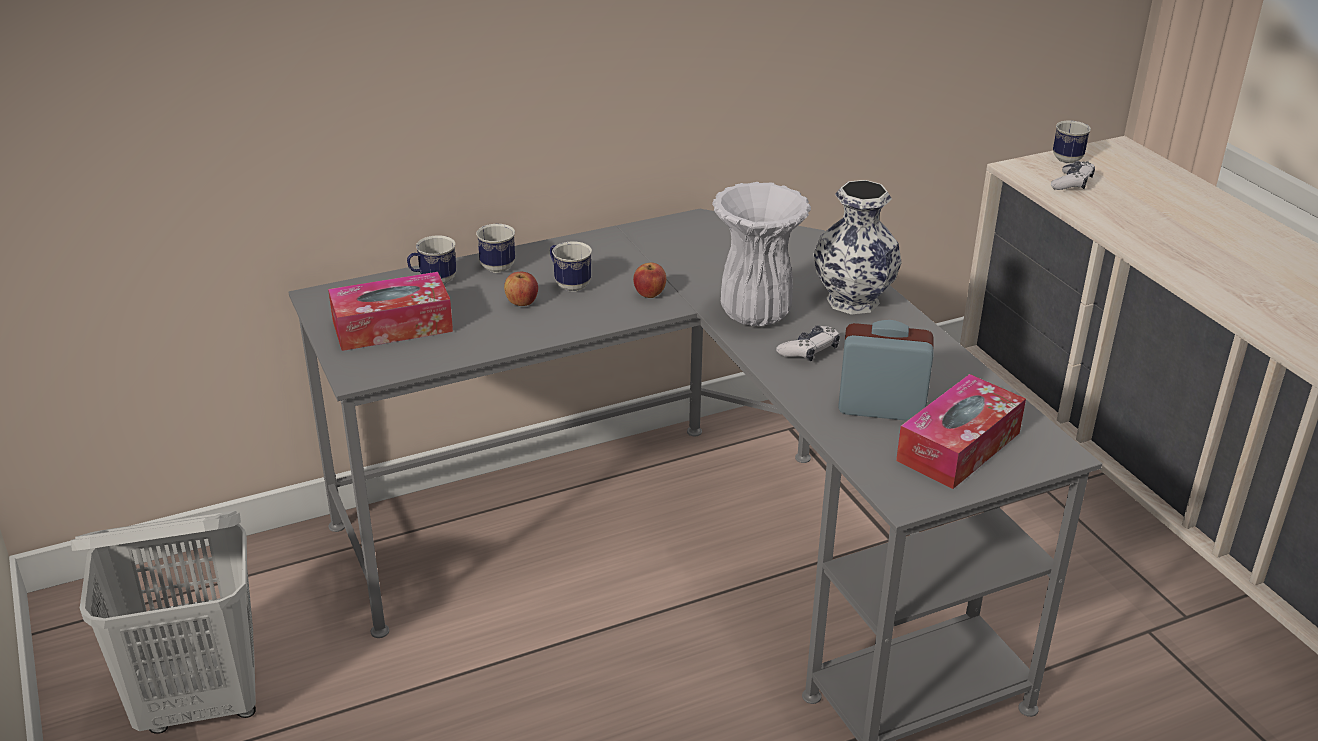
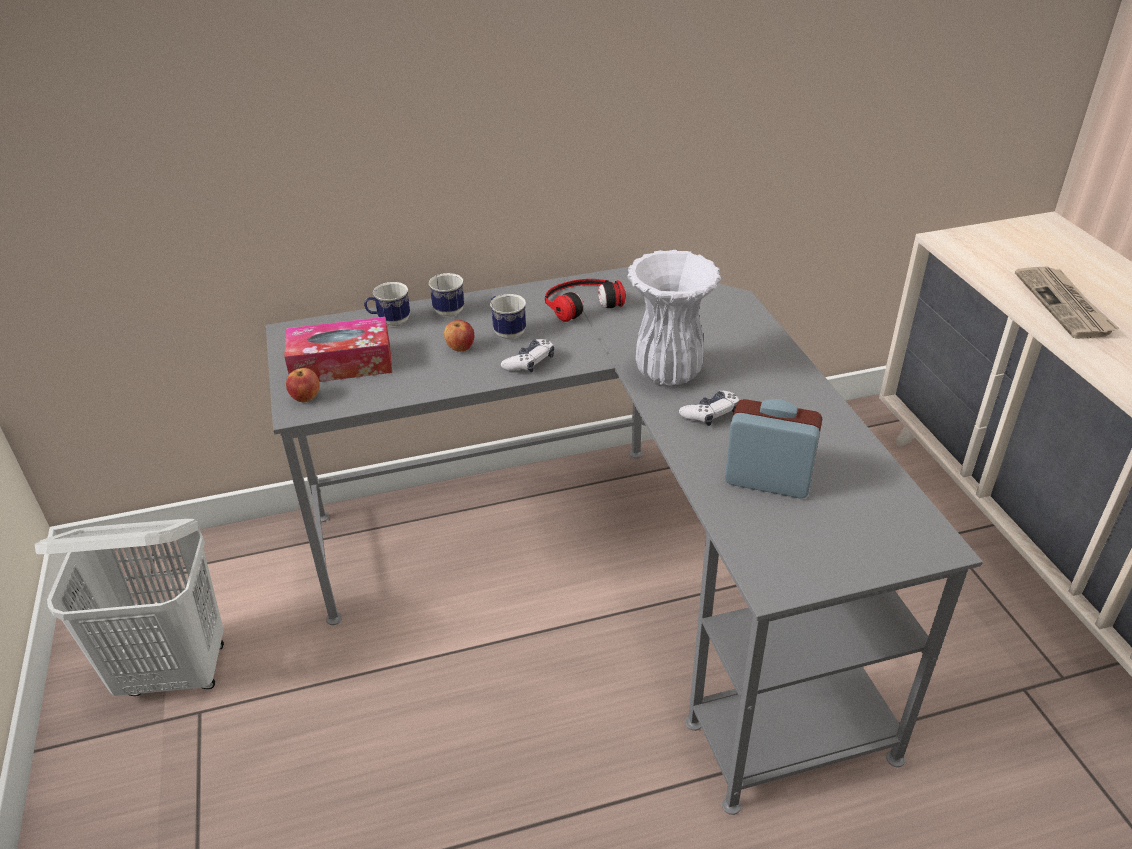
camera: 10 degrees right, 5 degrees up
apple [633,263,666,298] -> apple moved to [286,368,320,402]
vase [813,180,902,315] -> none
tissue box [896,374,1026,489] -> none
game controller [1051,161,1095,190] -> game controller moved to [501,339,554,372]
mug [1053,120,1091,163] -> none
none -> headphones [545,279,626,322]
none -> newspaper [1015,266,1119,339]

